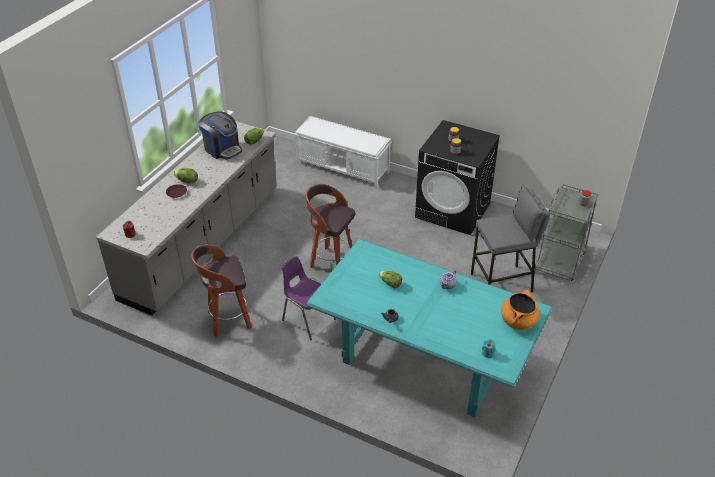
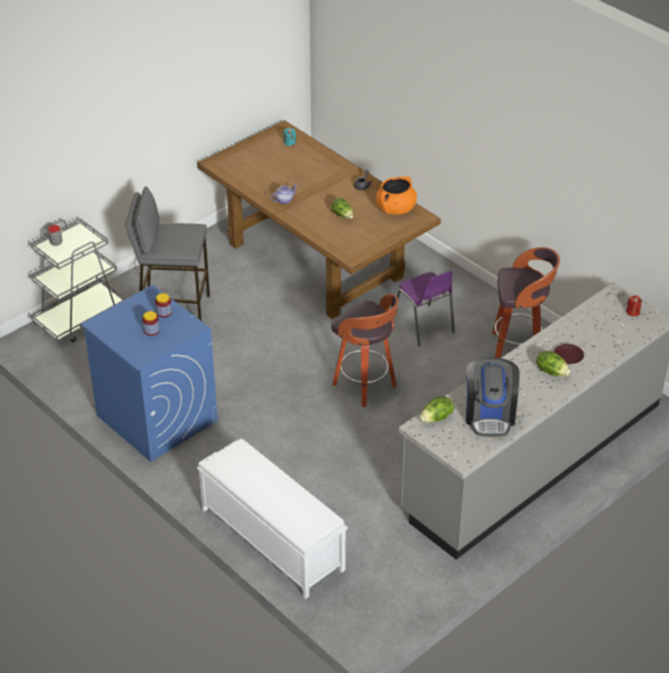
camera: 160 degrees left, 0 degrees up
coffee machine [198,111,242,160] -> coffee machine turned 150 degrees counterclockwise [466,357,520,437]
turquoise dining table [307,239,552,417] -> brown dining table [197,120,441,319]
black washing machine [415,120,500,235] -> blue washing machine [81,285,218,462]
orange cooking pot [501,290,539,330] -> orange cooking pot moved to [376,176,417,215]

